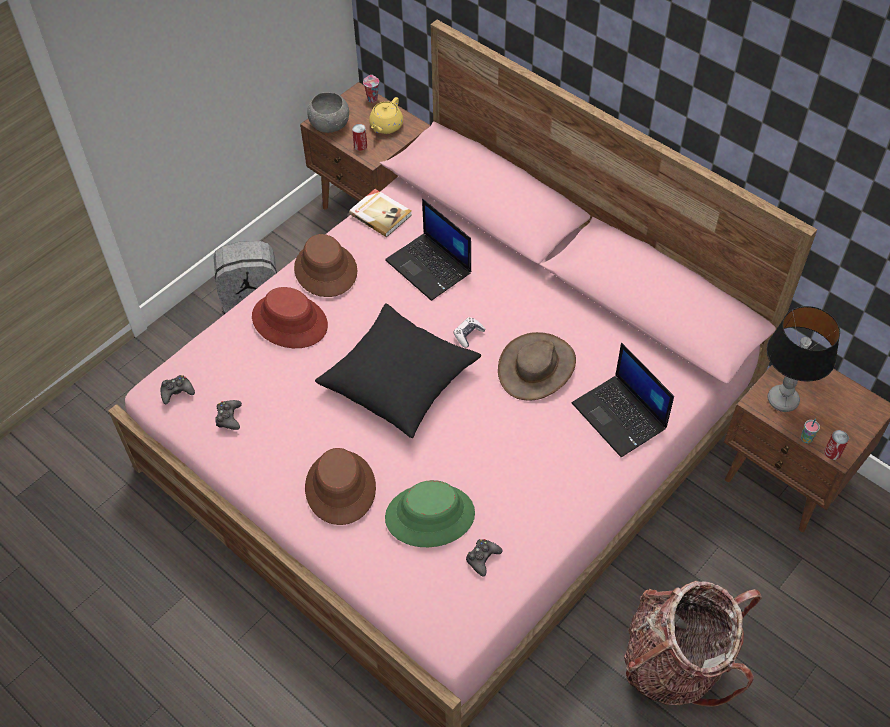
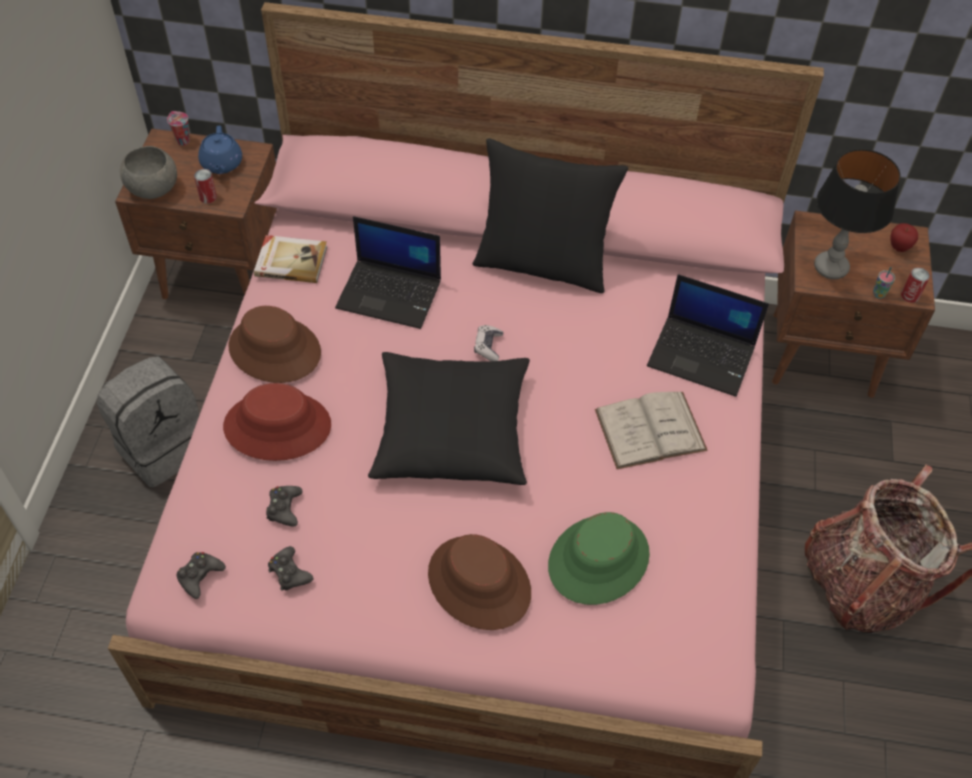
camera: 35 degrees left, 0 degrees up
yellow teapot [369,97,403,134] -> blue teapot [198,126,242,174]
black game controller [466,539,503,577] -> black game controller moved to [266,486,303,526]
brown hat [498,332,576,400] -> none
none -> black pillow [473,138,628,293]
none -> white book [595,392,708,469]
none -> apple [890,223,918,252]

